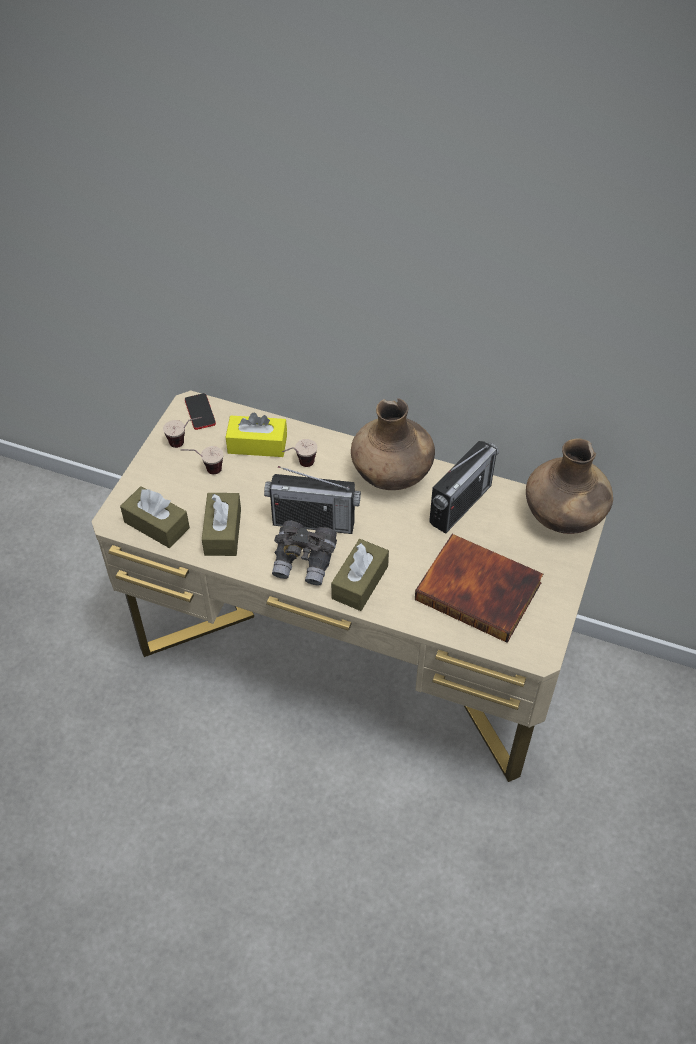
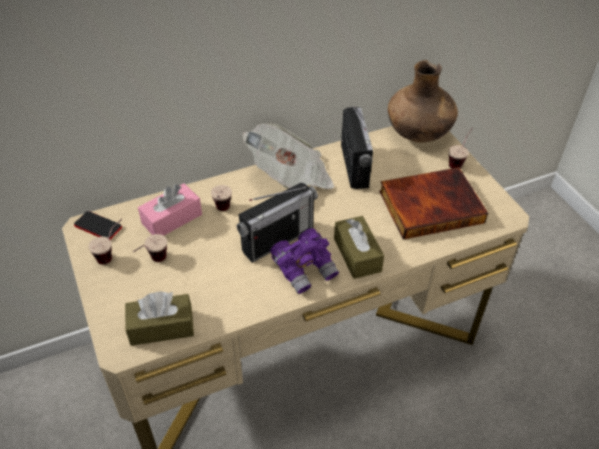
camera: 45 degrees left, 5 degrees down
brown tissue box [202,493,241,556] -> none
yellow tissue box [226,413,287,457] -> pink tissue box [138,183,202,236]
grey binoculars [272,520,337,585] -> purple binoculars [270,228,339,294]
brown vase [351,398,435,490] -> newspaper [243,123,334,189]
none -> cup [449,128,473,169]

